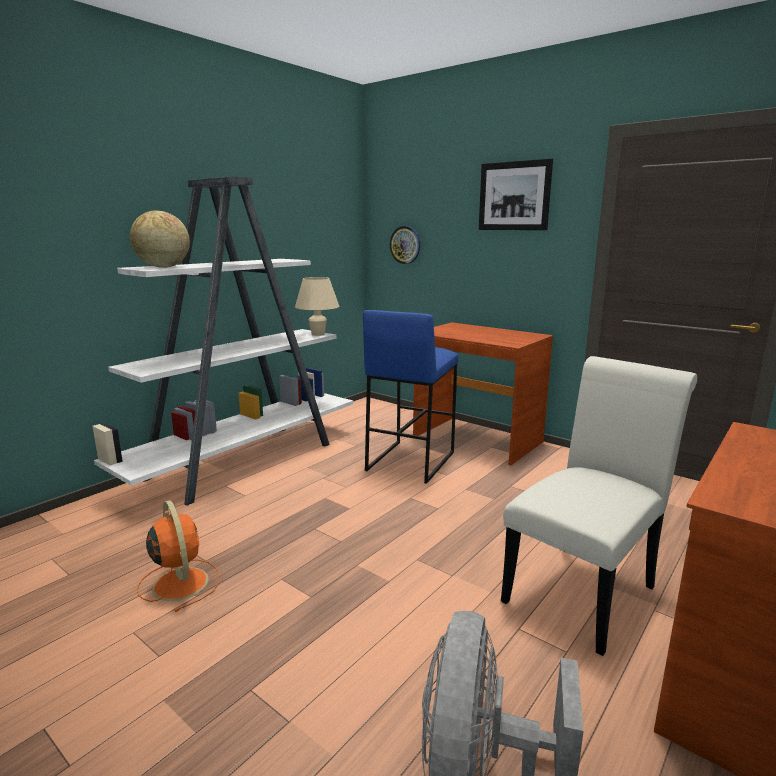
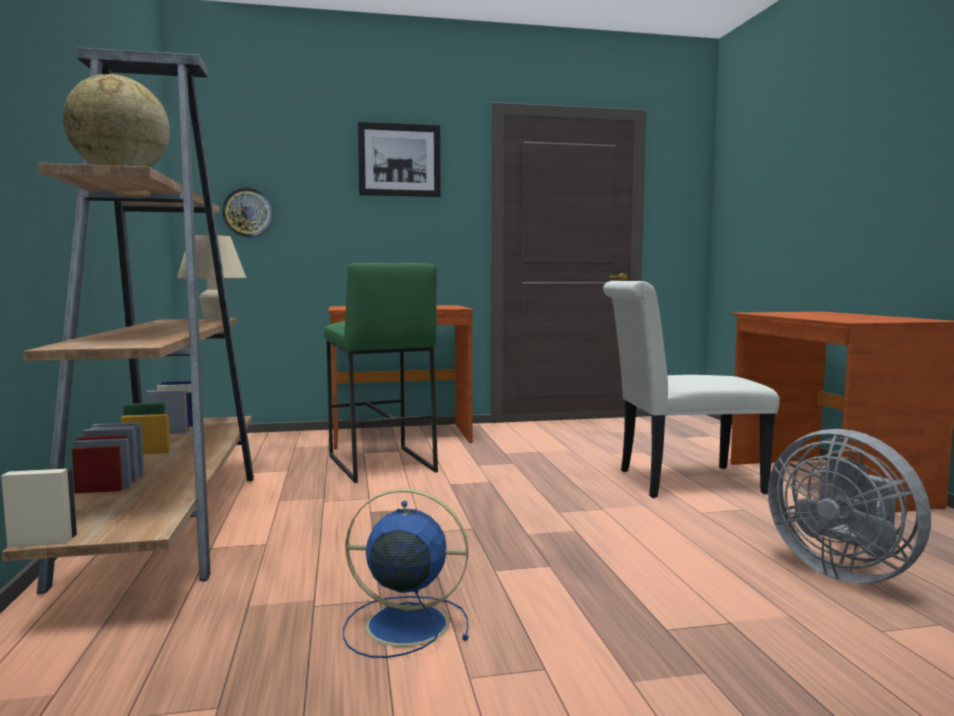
camera: 50 degrees left, 10 degrees down
white bookcase [93,176,353,506] -> brown bookcase [1,47,254,594]
orange fan [137,500,220,612] -> blue fan [343,489,469,658]
blue stool [363,310,459,484] -> green stool [324,263,438,483]
white chair [501,356,697,656] -> white chair turned 90 degrees counterclockwise [603,281,780,498]

